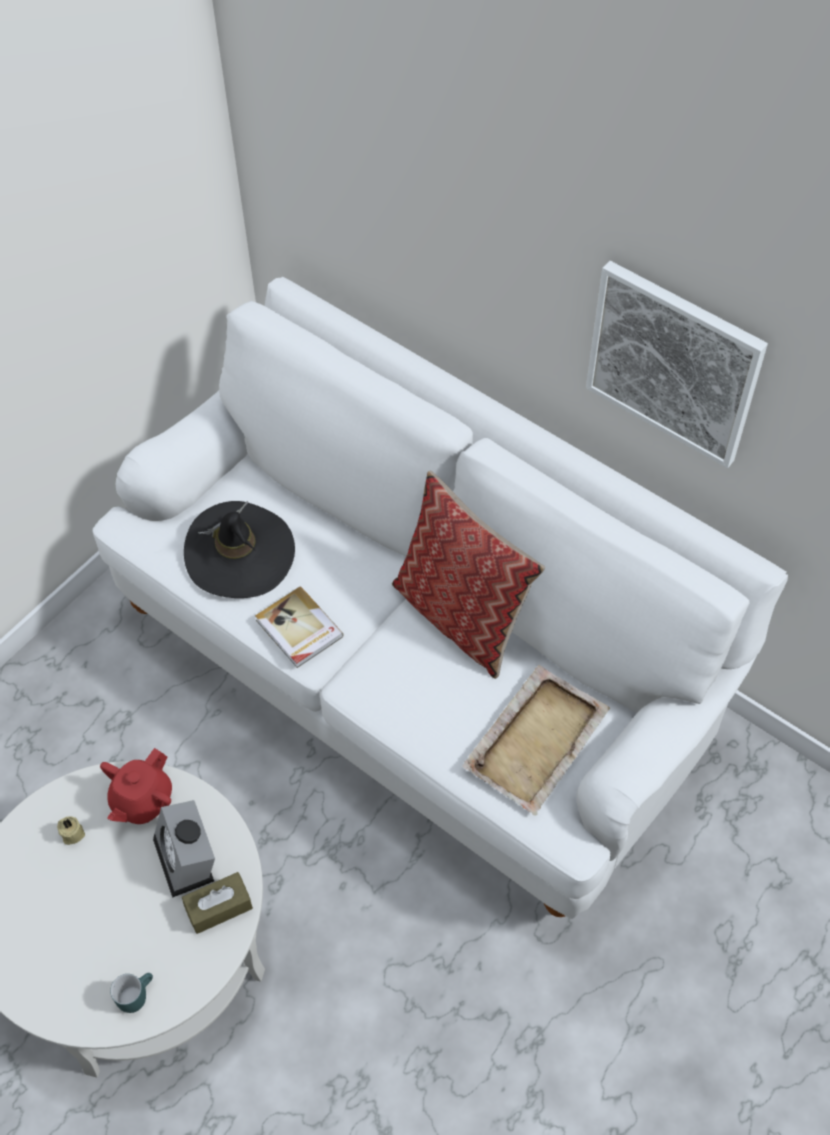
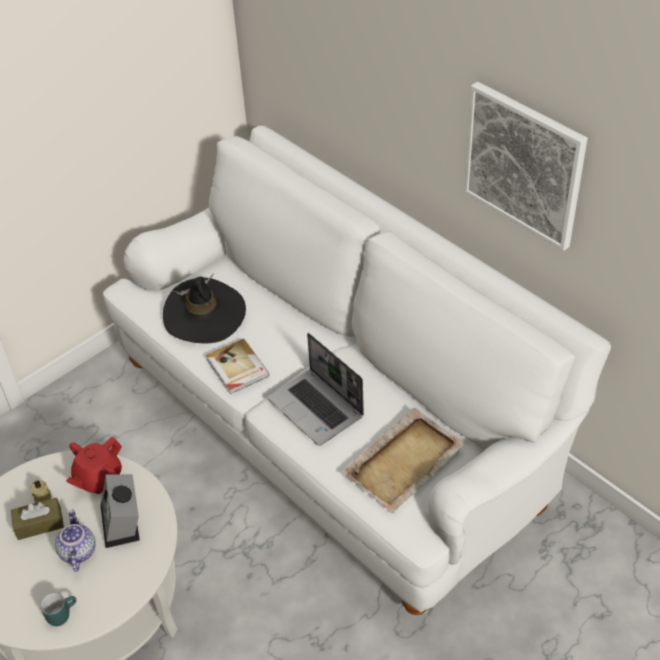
camera: 10 degrees right, 10 degrees down
brown tissue box [182,872,253,934] -> brown tissue box moved to [11,498,64,540]
pillow [392,471,545,679] -> none
none -> teapot [55,509,96,572]
none -> laptop [268,333,364,446]

